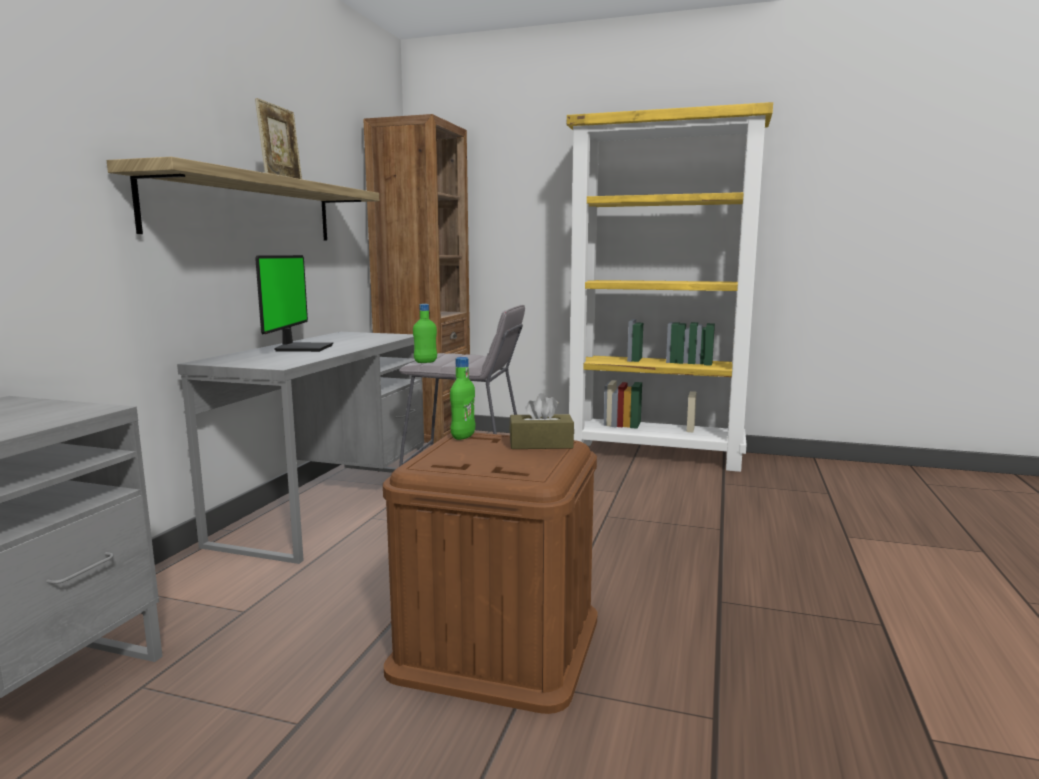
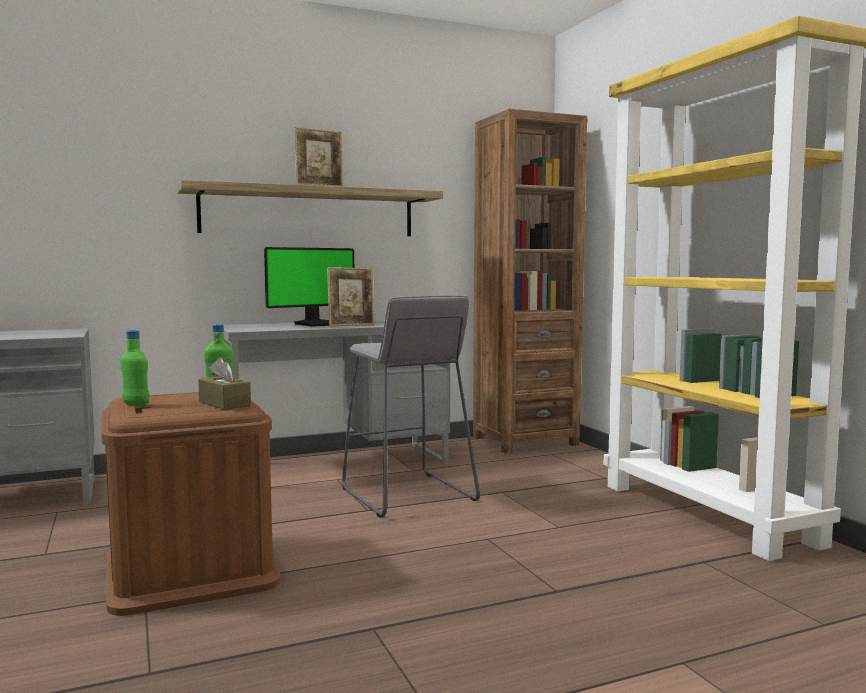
camera: 50 degrees right, 5 degrees down
green bottle [413,304,437,363] -> green bottle moved to [121,330,149,406]
none -> picture frame [327,267,374,327]

